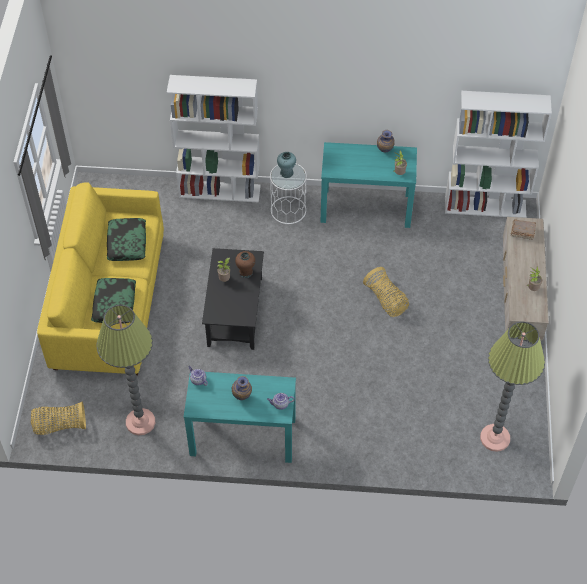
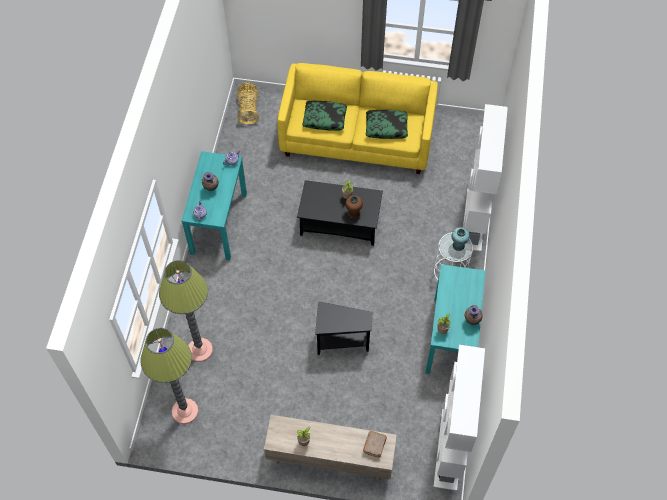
camera: 95 degrees right, 5 degrees up
floor lamp [96,305,155,435] -> floor lamp moved to [159,260,213,362]
basket [363,267,409,317] -> black side table [315,301,373,355]

